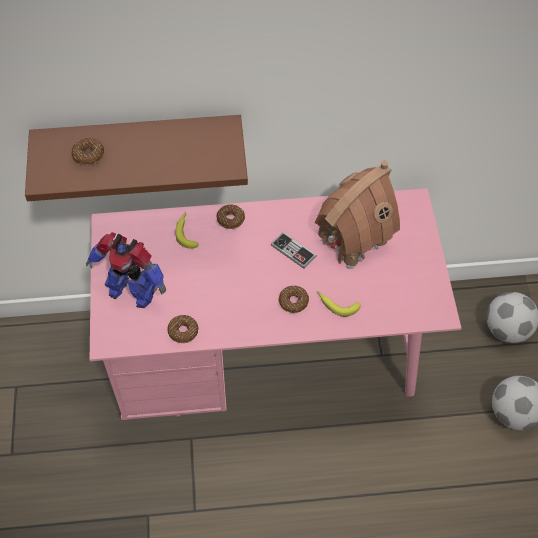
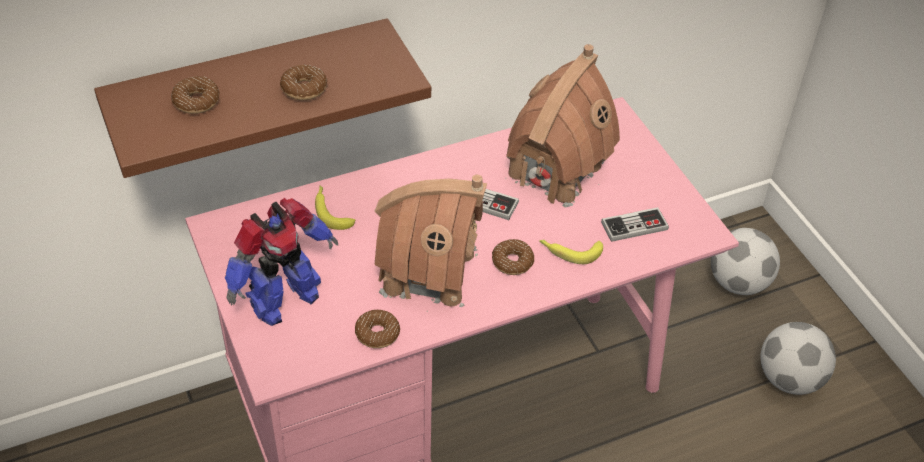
camera: 20 degrees left, 10 degrees down
toy robot [86,232,166,308] -> toy robot turned 45 degrees counterclockwise [225,198,338,326]
donut [216,204,245,229] -> donut moved to [280,65,327,100]
none -> toy house [374,175,487,312]
none -> game controller [601,207,669,242]

